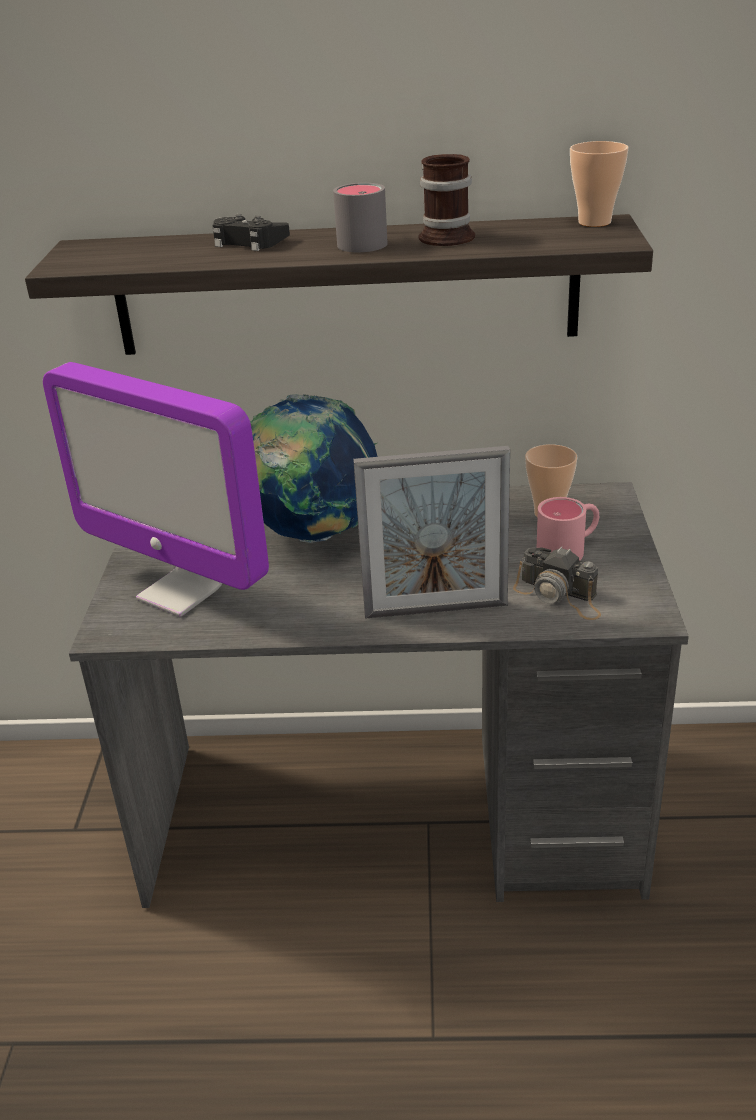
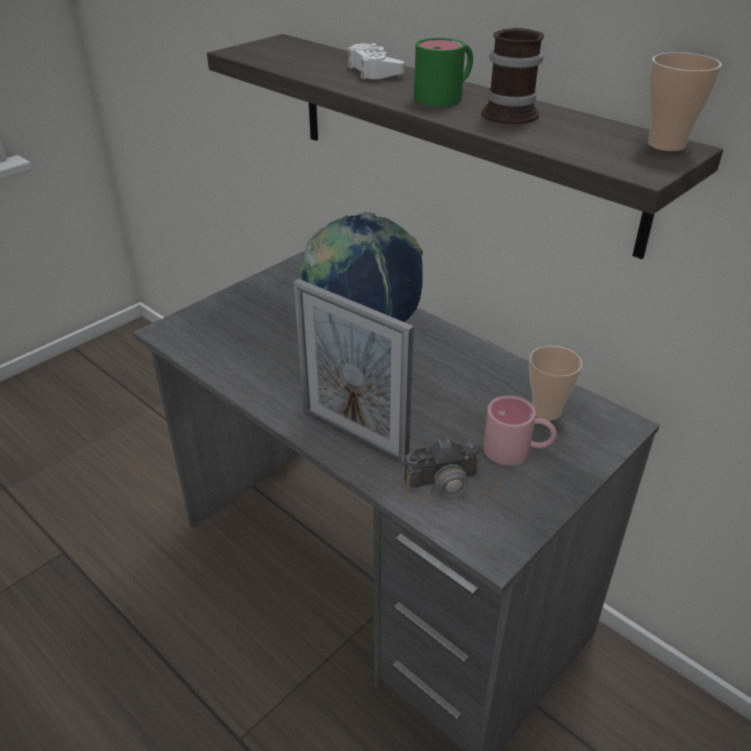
camera: 40 degrees right, 5 degrees up
monitor [43,362,269,617] -> none
black game controller [212,214,290,251] -> white game controller [347,43,404,79]
grey mug [333,183,388,252] -> green mug [414,38,473,107]
camera [513,546,601,620] -> camera turned 90 degrees counterclockwise [404,439,502,501]

